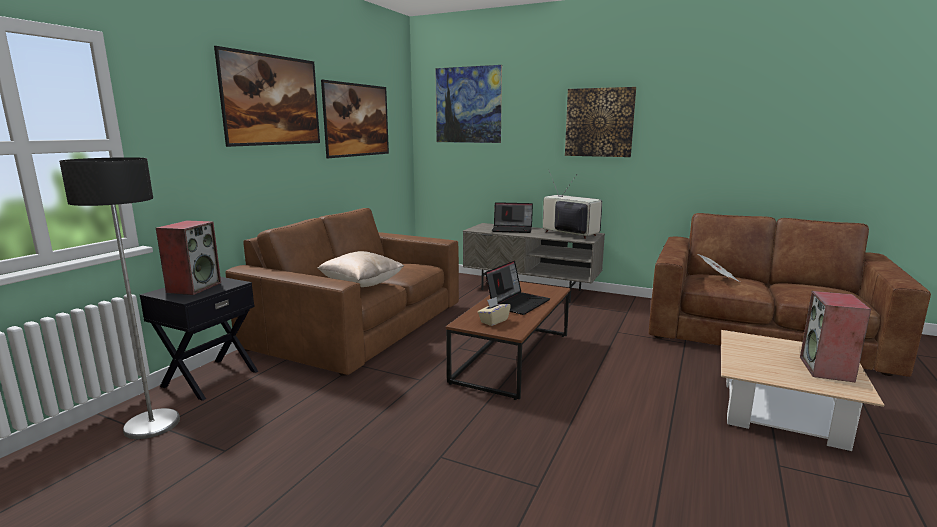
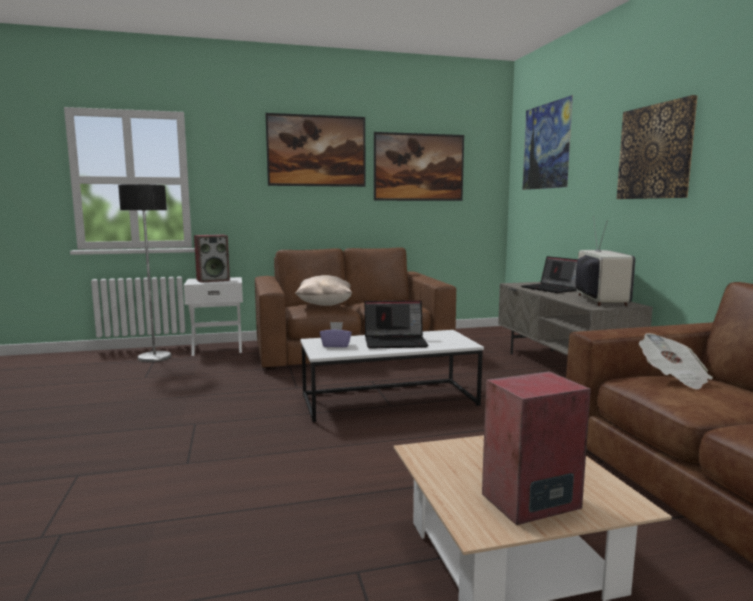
camera: 50 degrees right, 5 degrees down
black side table [140,277,258,401] -> white side table [184,277,243,356]
brown coffee table [446,281,571,400] -> white coffee table [300,330,484,422]
beige tissue box [478,297,511,326] -> purple tissue box [320,322,352,347]

